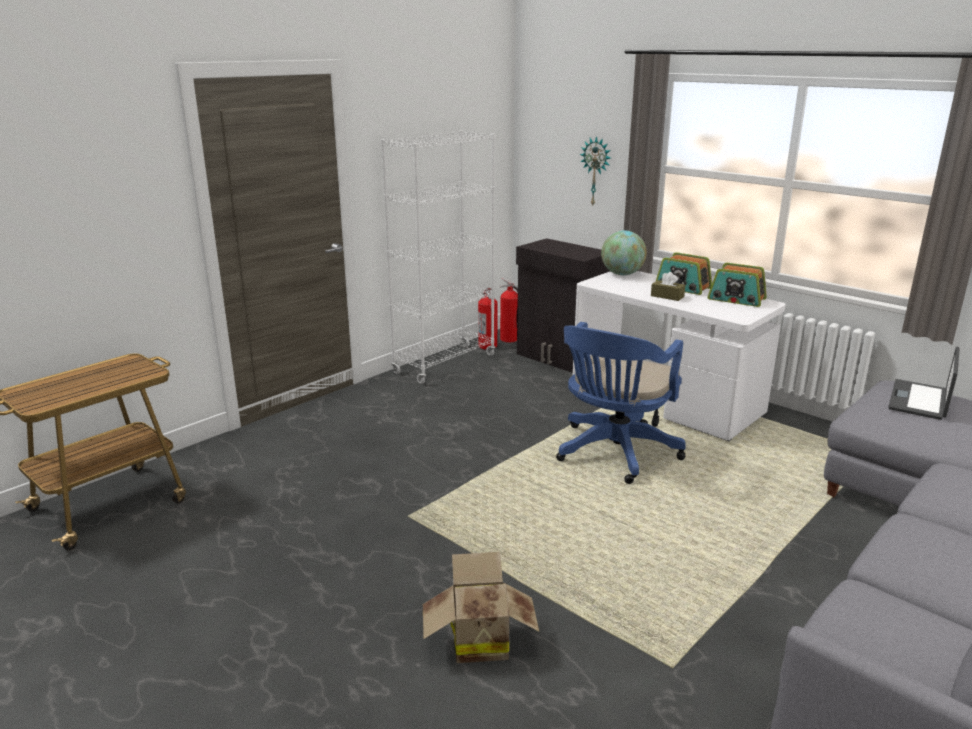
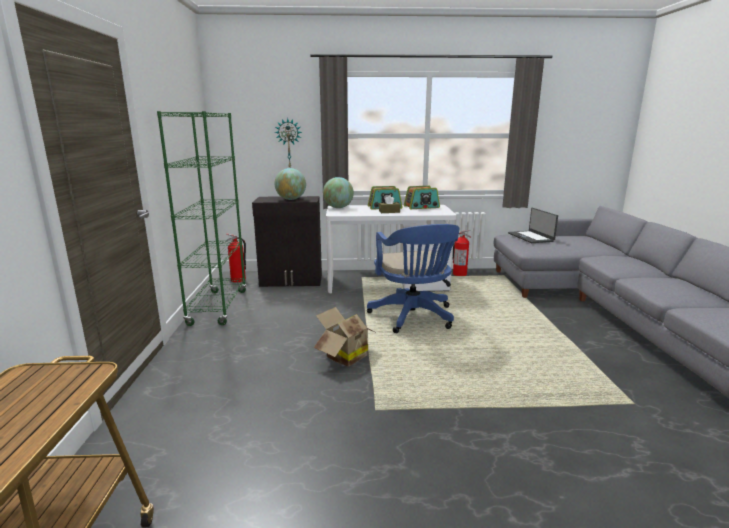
camera: 45 degrees left, 5 degrees down
white bookcase [381,130,495,384] -> green bookcase [157,111,247,326]
cardboard box [423,552,539,663] -> cardboard box moved to [314,307,377,367]
fire extinguisher [478,288,498,349] -> fire extinguisher moved to [453,230,471,276]
none -> globe [275,168,306,200]

